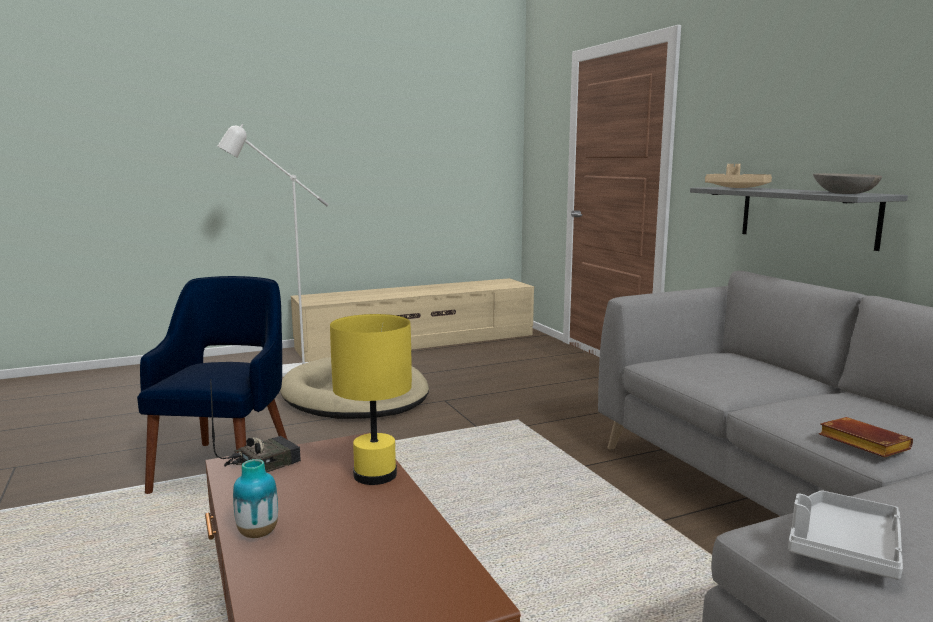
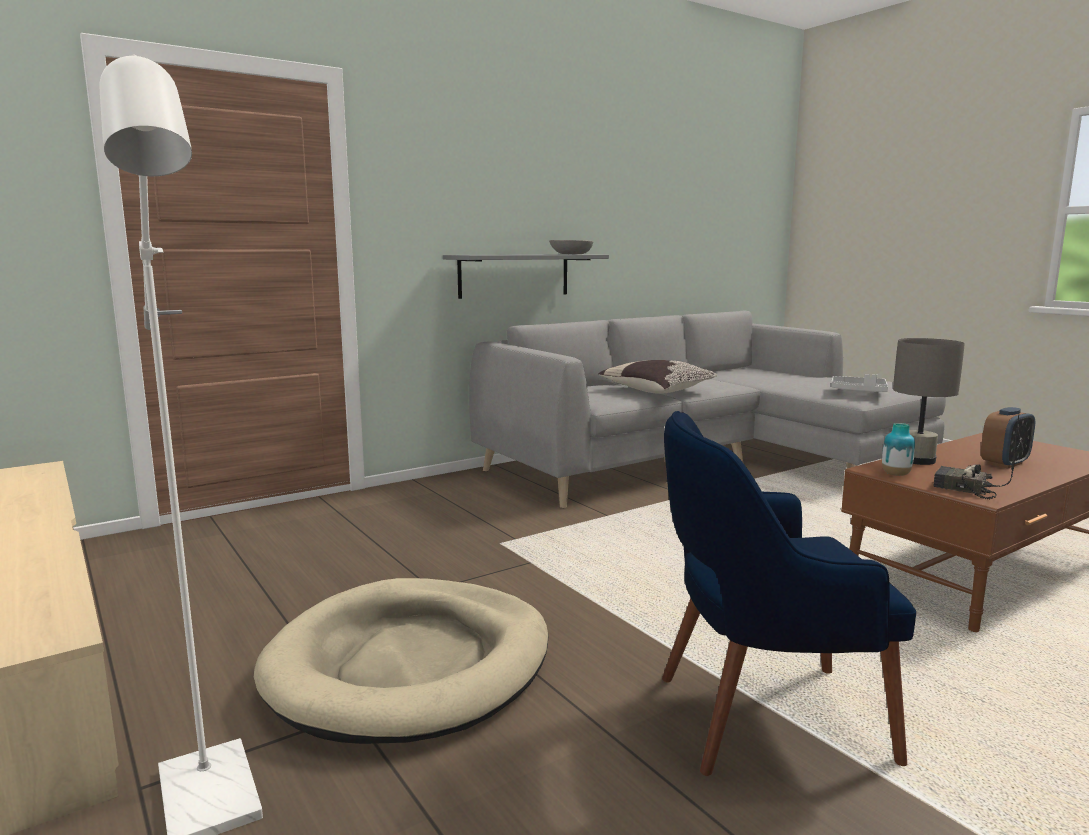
camera: 100 degrees left, 0 degrees up
vase [233,459,278,538] -> vase moved to [882,423,915,476]
yellow table lamp [330,314,412,485] -> grey table lamp [893,338,965,465]
beige tray [705,164,772,188] -> none
brown book [819,417,913,458] -> none
none -> pillow [598,360,717,394]
none -> alarm clock [981,407,1035,469]

